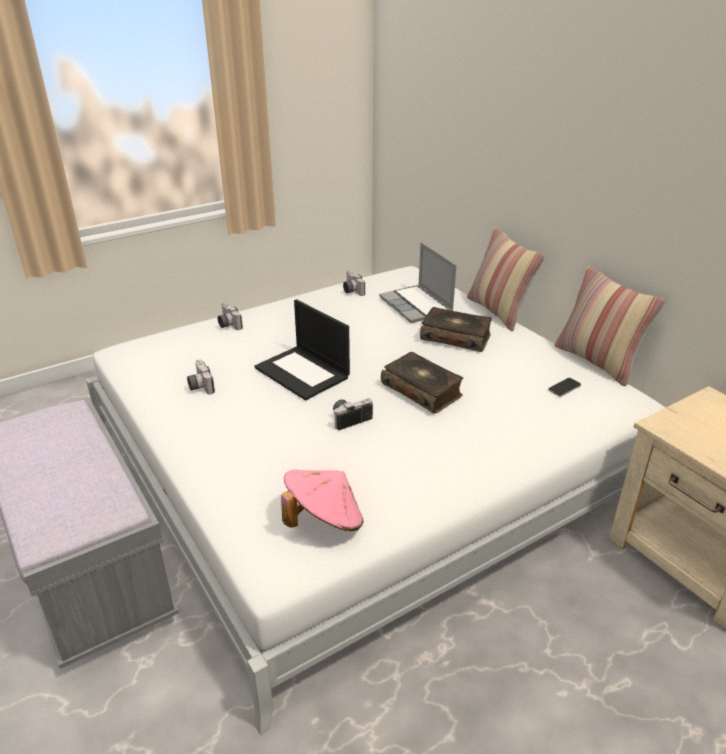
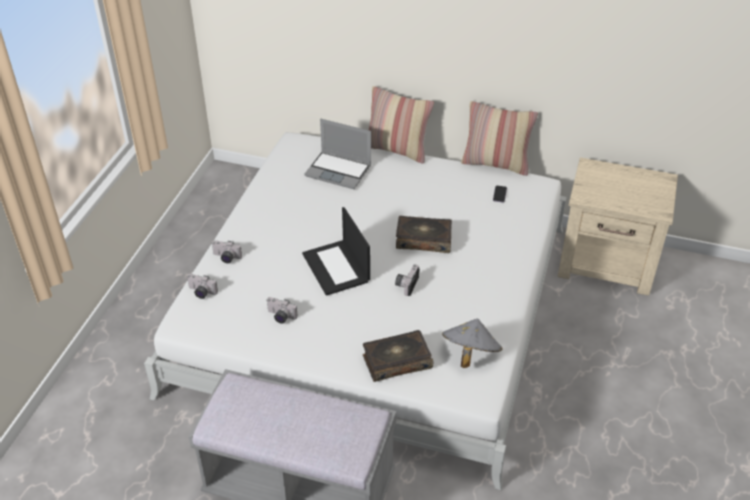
camera: 40 degrees left, 10 degrees up
laptop [254,299,350,400] -> laptop turned 60 degrees clockwise [302,207,370,296]
pink hat [281,470,364,531] -> grey hat [442,318,502,368]
camera [343,271,365,296] -> camera moved to [187,274,218,299]
book [420,307,492,352] -> book moved to [363,330,433,382]

